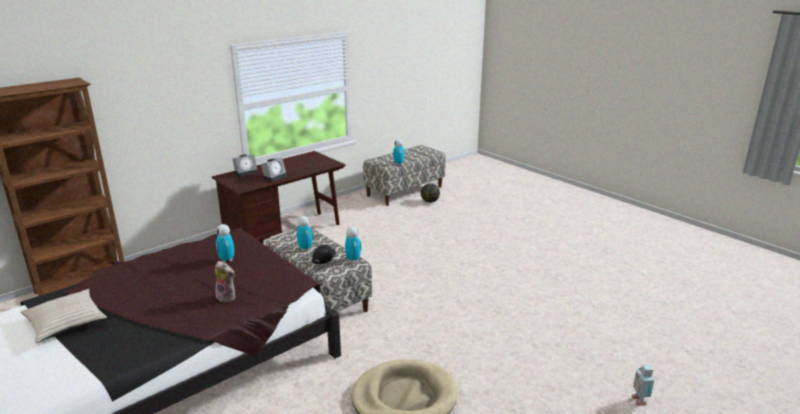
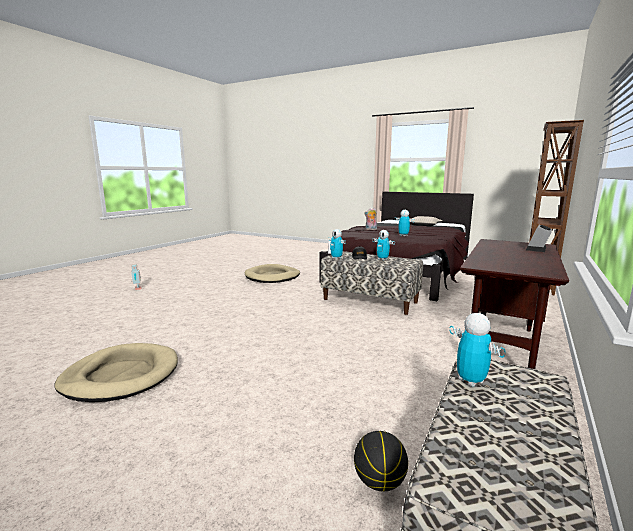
camera: 160 degrees right, 10 degrees down
alarm clock [261,158,287,182] -> none
none -> beige dog bed [54,343,178,402]

